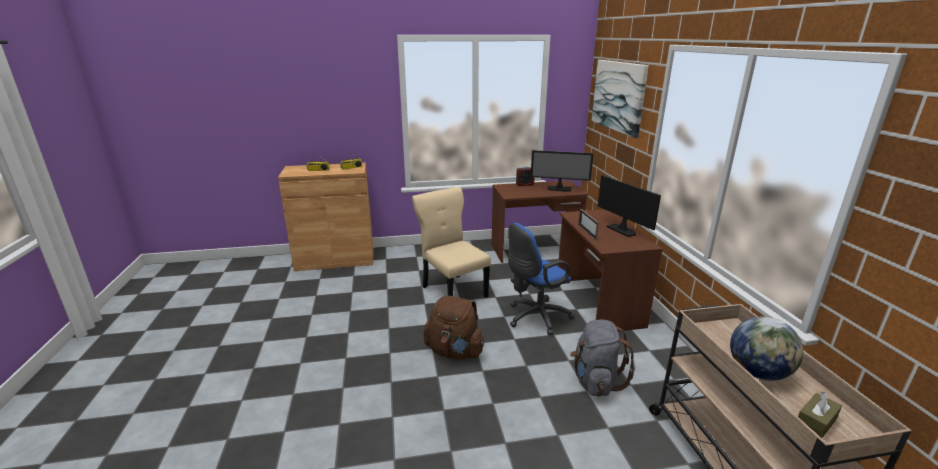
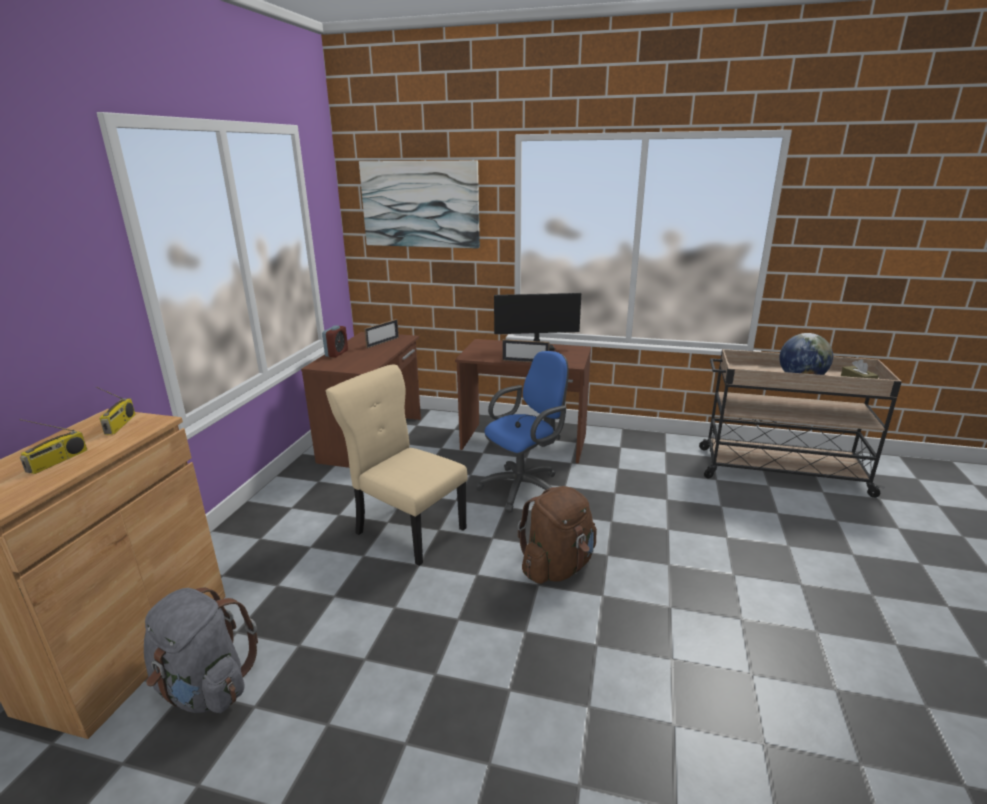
camera: 65 degrees left, 0 degrees up
beige chair [412,187,491,298] -> beige chair turned 45 degrees clockwise [326,365,468,566]
blue office chair [508,223,574,335] -> blue office chair turned 120 degrees counterclockwise [476,351,569,513]
monitor [531,150,593,191] -> picture frame [364,319,399,348]
grey backpack [570,320,635,397] -> grey backpack moved to [144,587,258,713]

